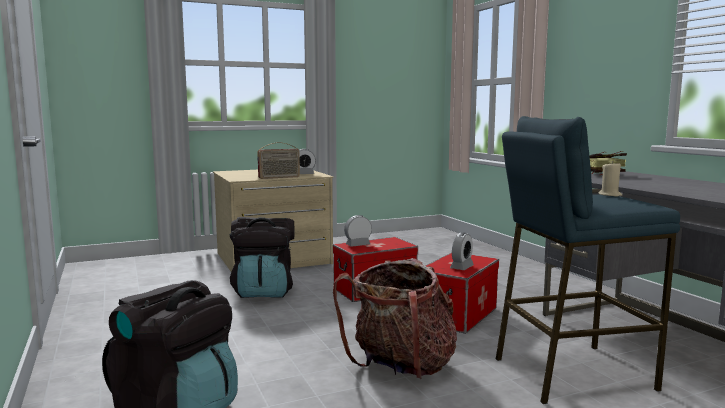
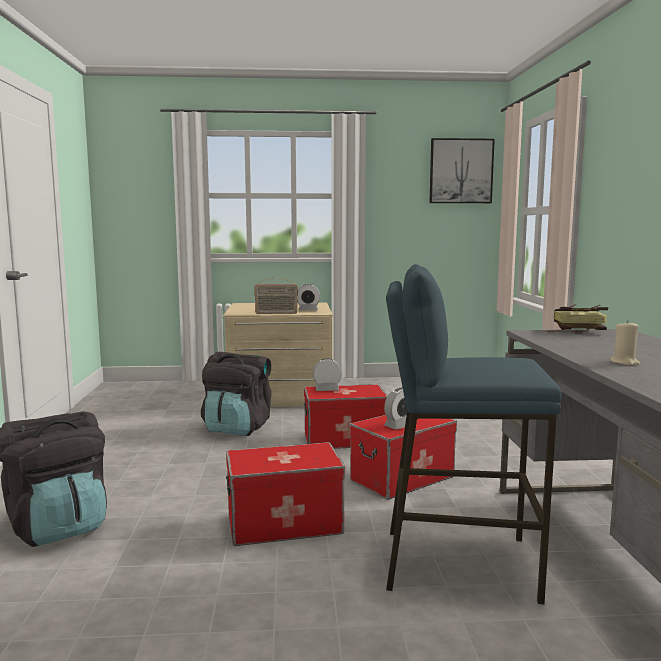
camera: 20 degrees right, 0 degrees up
backpack [333,258,457,379] -> storage box [226,442,345,546]
beige candle [598,161,622,197] -> beige candle moved to [610,320,640,365]
none -> picture [429,138,495,203]

